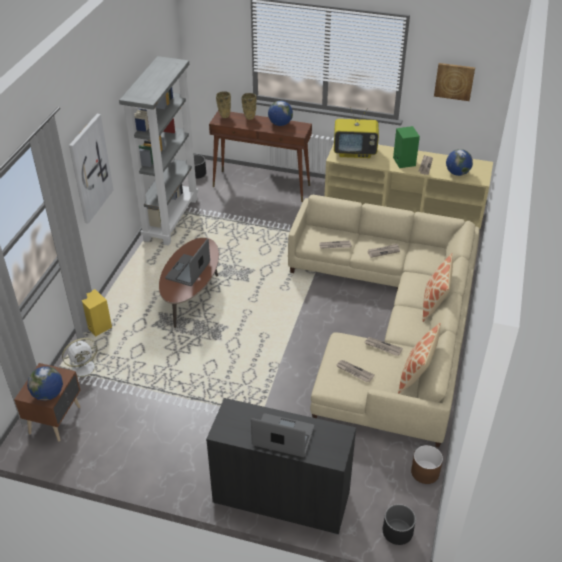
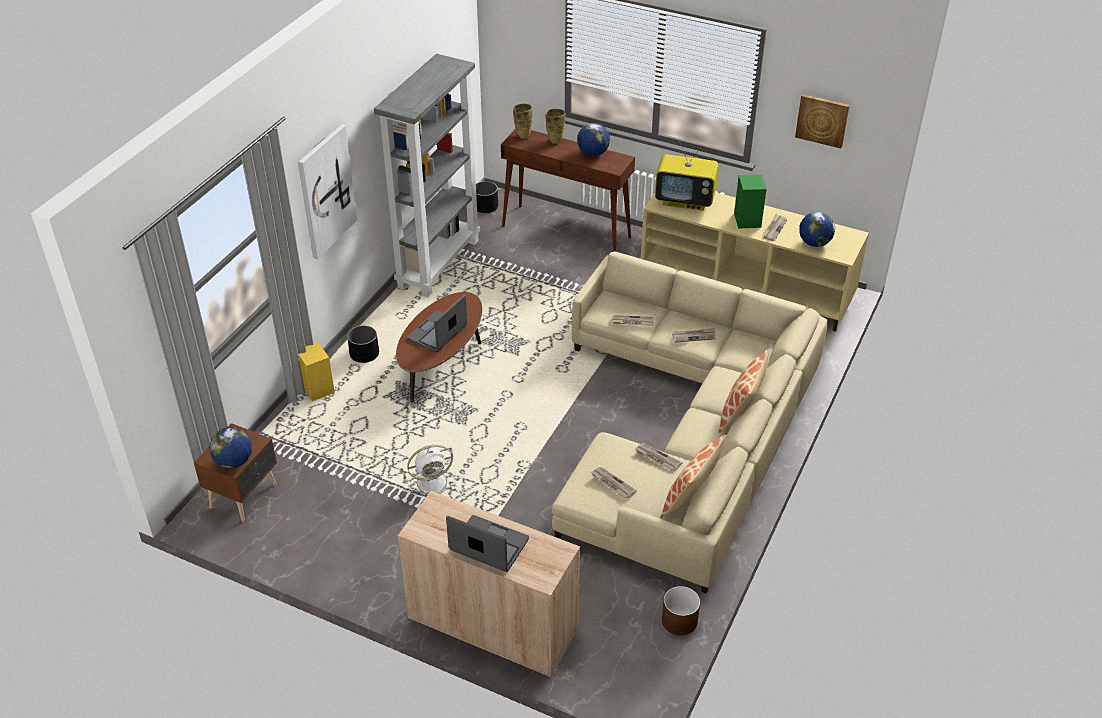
camera: 10 degrees right, 0 degrees up
white fan [62,338,102,381] -> white fan moved to [407,445,455,499]
black cabinet [206,398,356,535] -> beige cabinet [398,491,580,678]
black planter [383,504,416,545] -> black planter moved to [347,325,379,363]

